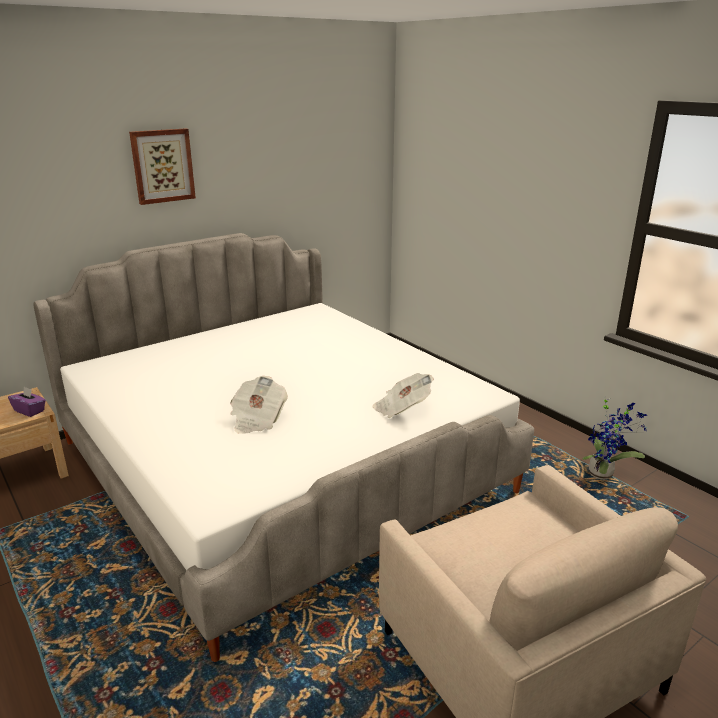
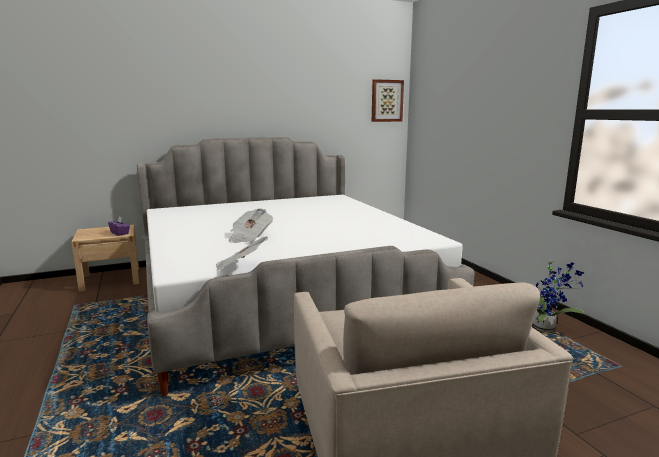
camera: 15 degrees right, 10 degrees down
picture [129,128,196,205] -> picture moved to [372,79,404,122]
newspaper [372,373,434,418] -> newspaper moved to [216,237,268,271]

